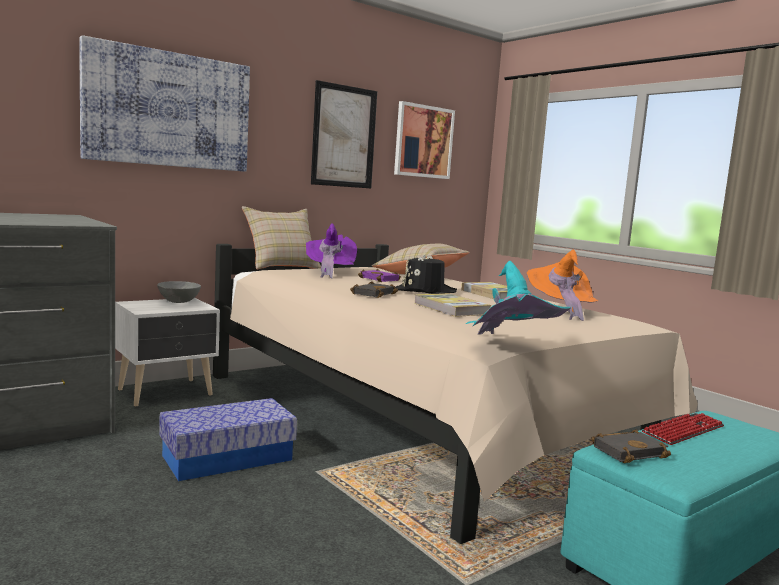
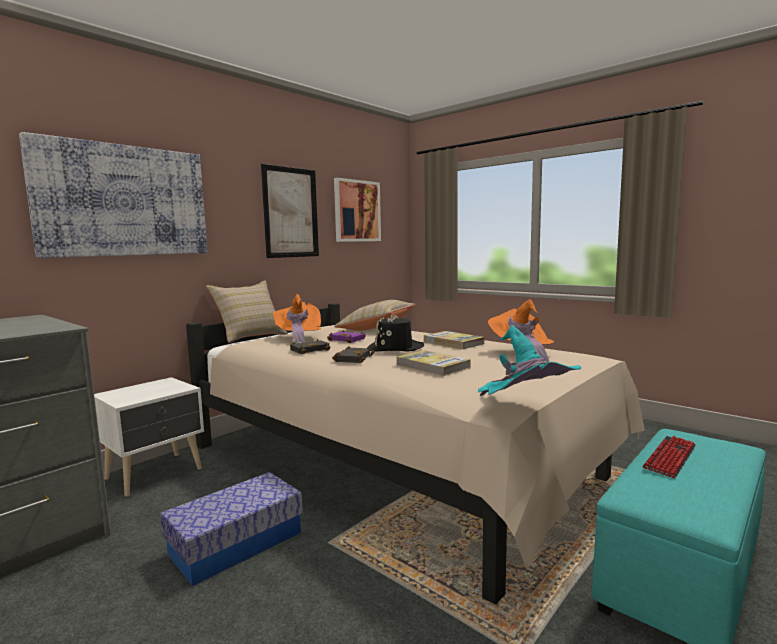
camera: 10 degrees left, 0 degrees up
grey bowl [157,281,201,303] -> none
purple hat [306,223,357,278] -> orange hat [273,294,321,344]
black book [591,429,671,463] -> black book moved to [290,339,330,354]

